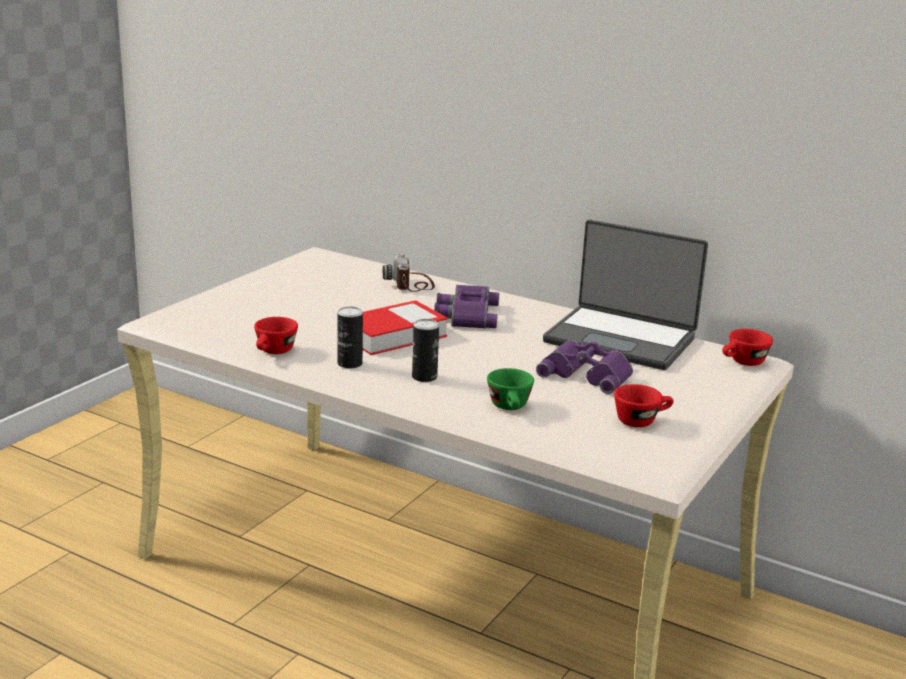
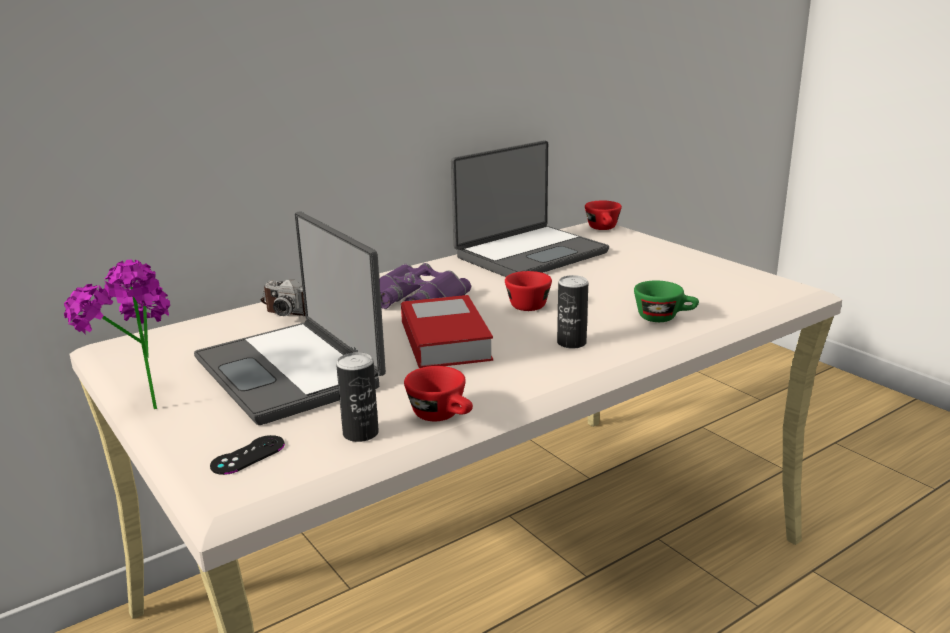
camera: 65 degrees left, 0 degrees up
can [338,307,363,369] -> can moved to [336,352,379,442]
purple binoculars [536,340,633,394] -> none
red cup [614,384,674,427] -> red cup moved to [505,271,552,311]
none -> potted plant [64,259,170,409]
none -> laptop [194,211,386,425]
none -> black game controller [210,435,285,475]

